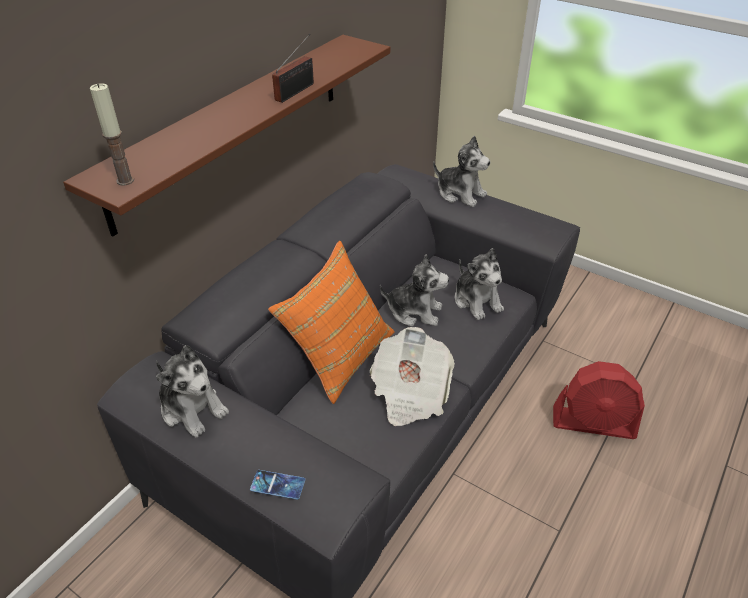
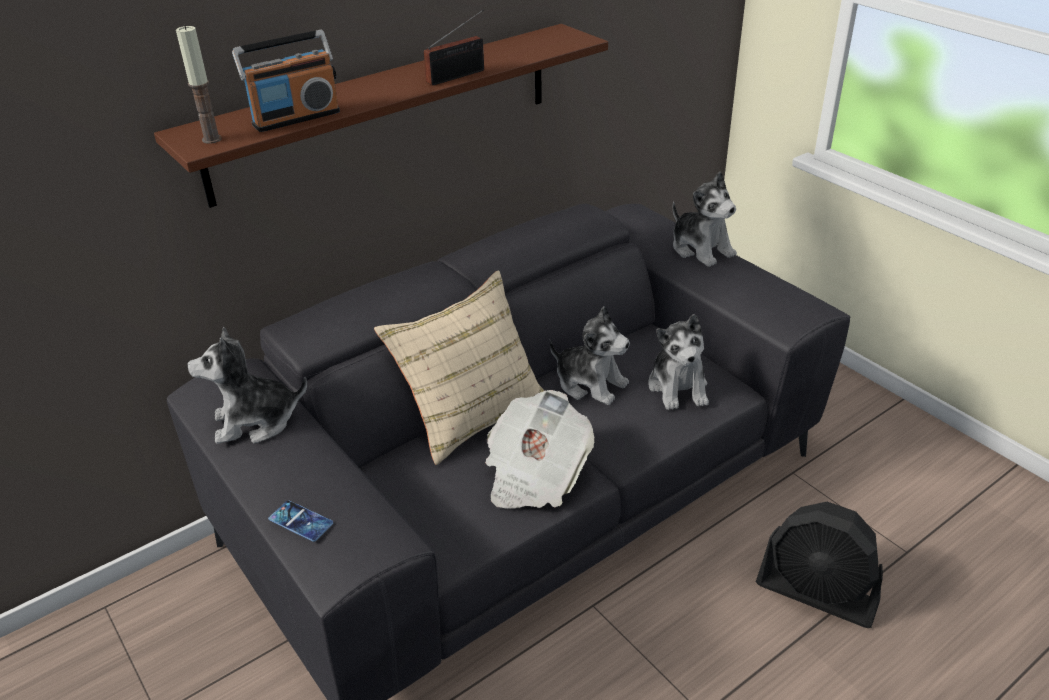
camera: 20 degrees right, 5 degrees down
plush toy [156,345,229,438] -> plush toy turned 105 degrees clockwise [187,327,307,444]
orange pillow [268,241,394,404] -> beige pillow [374,270,545,465]
red fan [553,361,645,439] -> black fan [756,502,883,628]
none -> radio [232,30,340,132]

